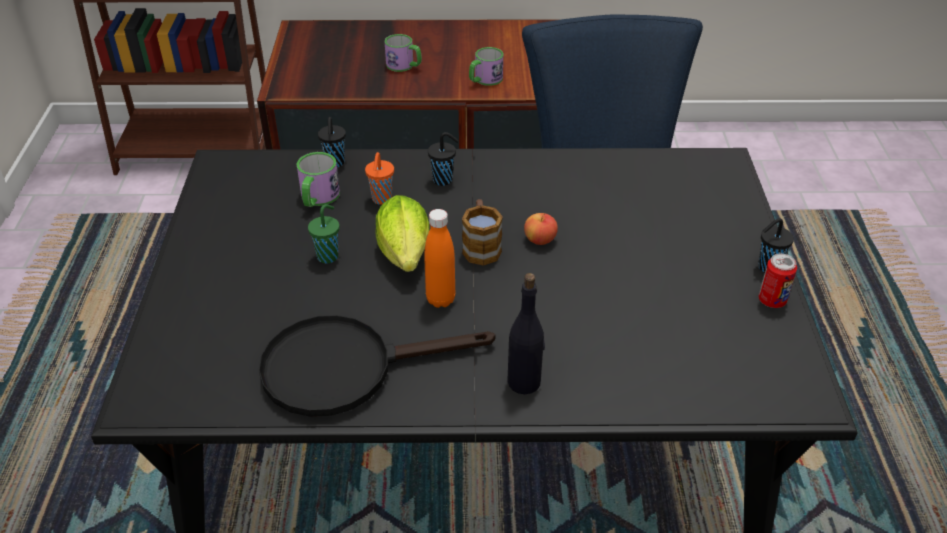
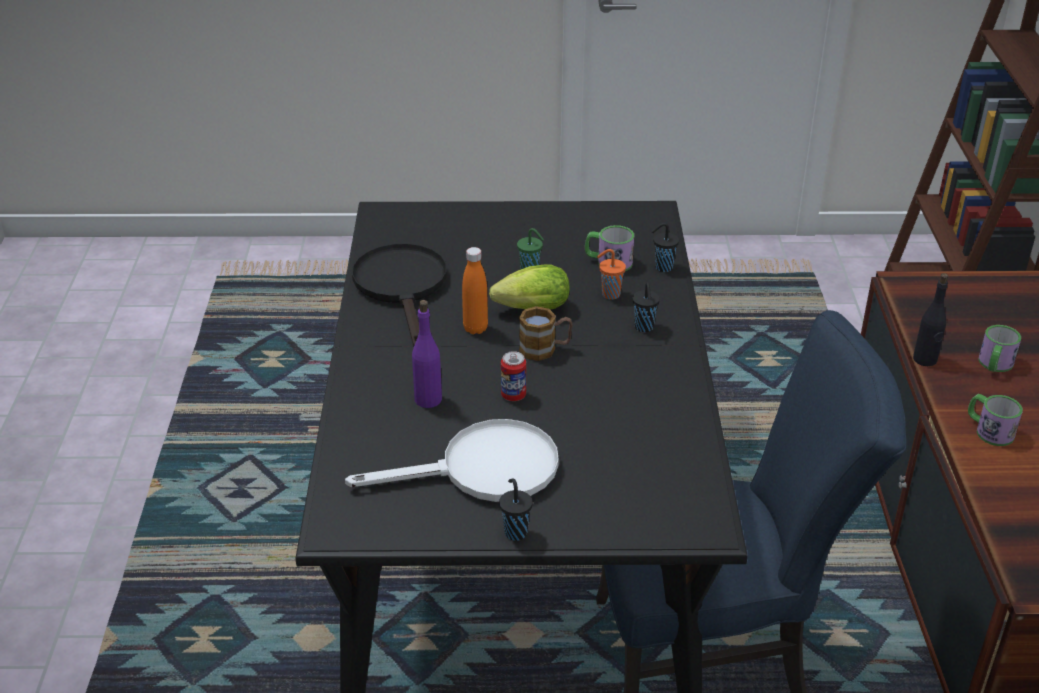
camera: 90 degrees right, 5 degrees down
black bottle [507,273,545,394] -> black bottle moved to [913,273,948,366]
apple [524,213,558,245] -> none
can [759,254,797,308] -> can moved to [501,351,526,401]
none -> white frying pan [345,419,559,502]
none -> purple bottle [412,300,442,408]

